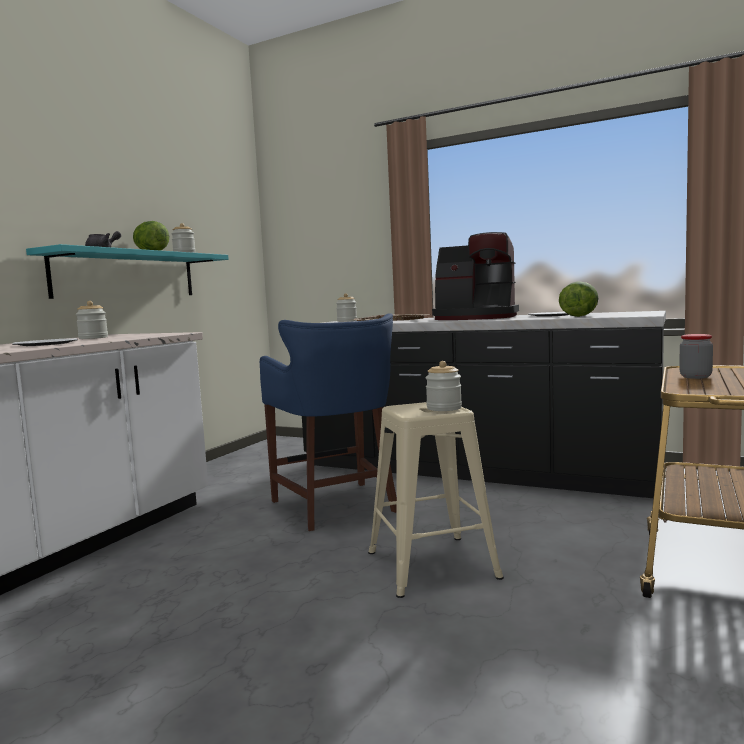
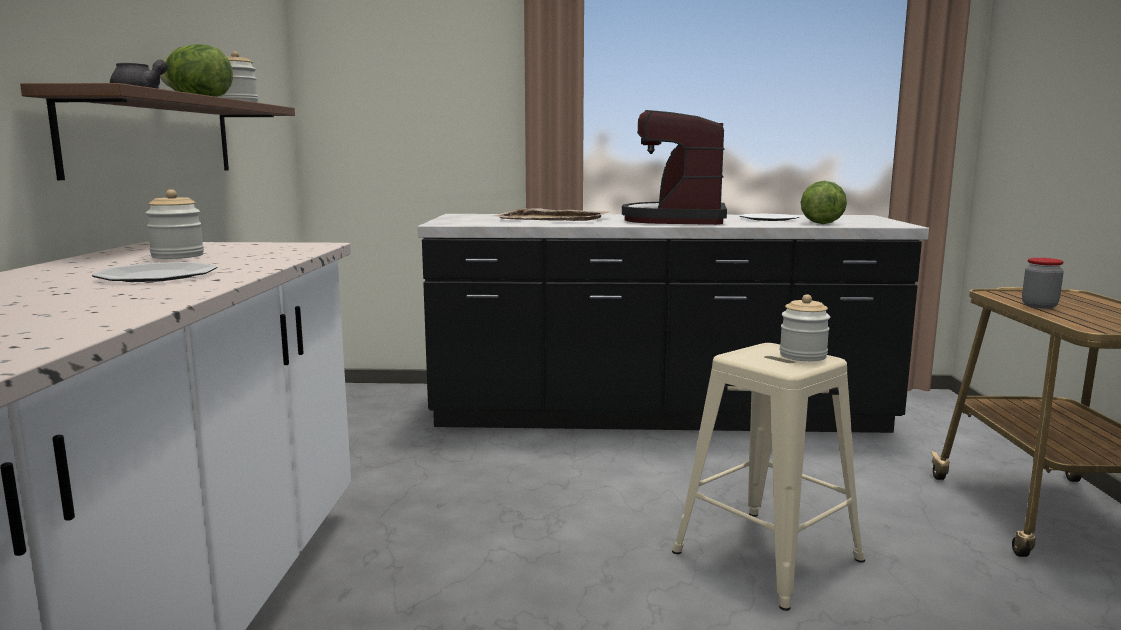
camera: 25 degrees left, 5 degrees up
turquoise shelf [26,244,229,299] -> brown shelf [20,83,295,180]
blue stool [260,313,397,531] -> none
jar [336,293,357,322] -> none
coffee machine [432,232,519,320] -> coffee machine turned 105 degrees clockwise [622,110,727,225]

